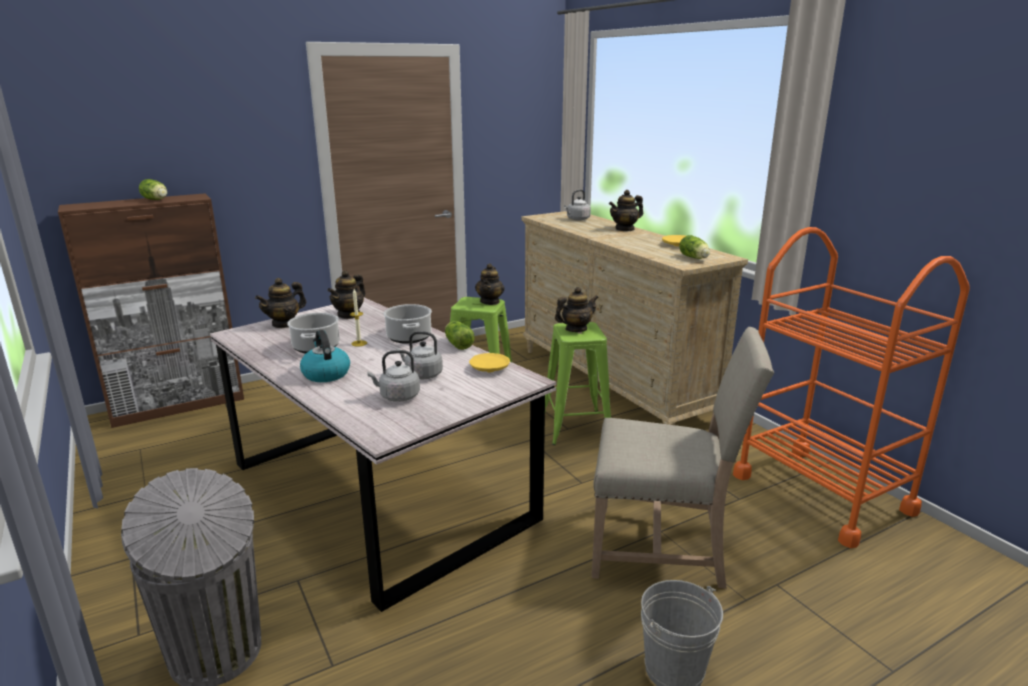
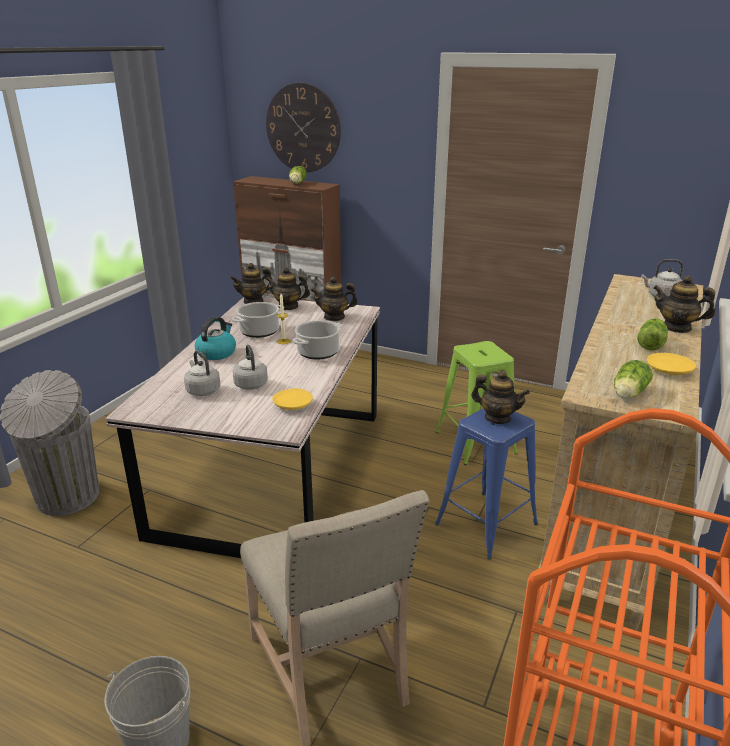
camera: 55 degrees right, 5 degrees up
lettuce [445,321,474,350] -> lettuce moved to [637,318,668,351]
teapot [475,263,505,305] -> teapot moved to [230,263,272,304]
green stool [545,322,611,445] -> blue stool [435,408,538,560]
none -> wall clock [266,83,341,172]

